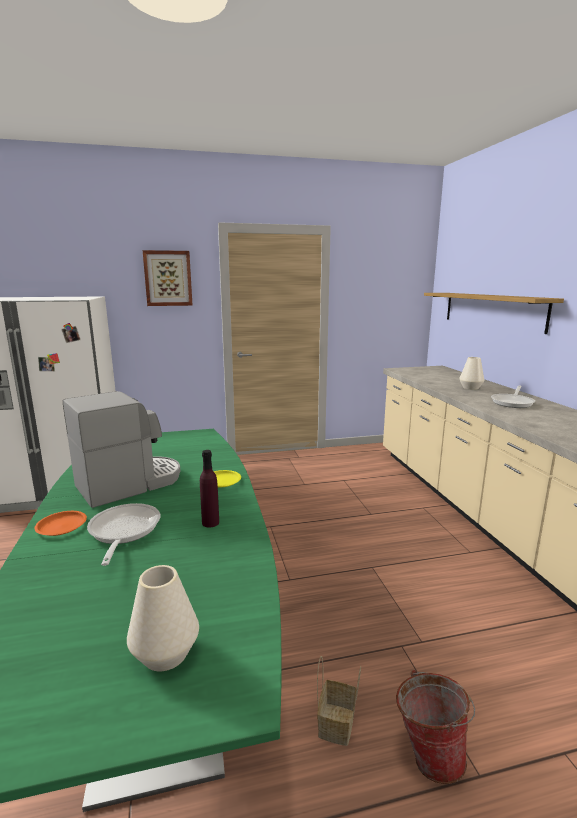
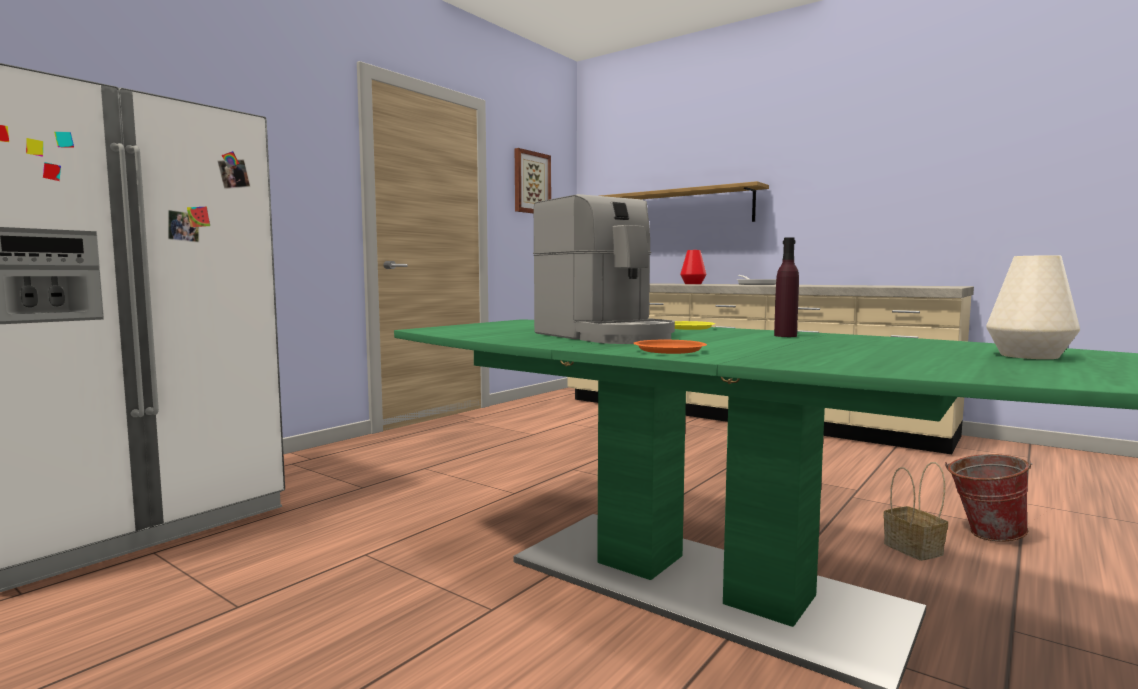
camera: 40 degrees left, 10 degrees down
coffee machine [63,391,181,508] -> coffee machine turned 135 degrees clockwise [533,194,675,344]
frying pan [87,503,160,566] -> none
picture [143,250,193,306] -> picture moved to [515,148,551,214]
white vase [459,357,484,390] -> red vase [680,250,706,284]

